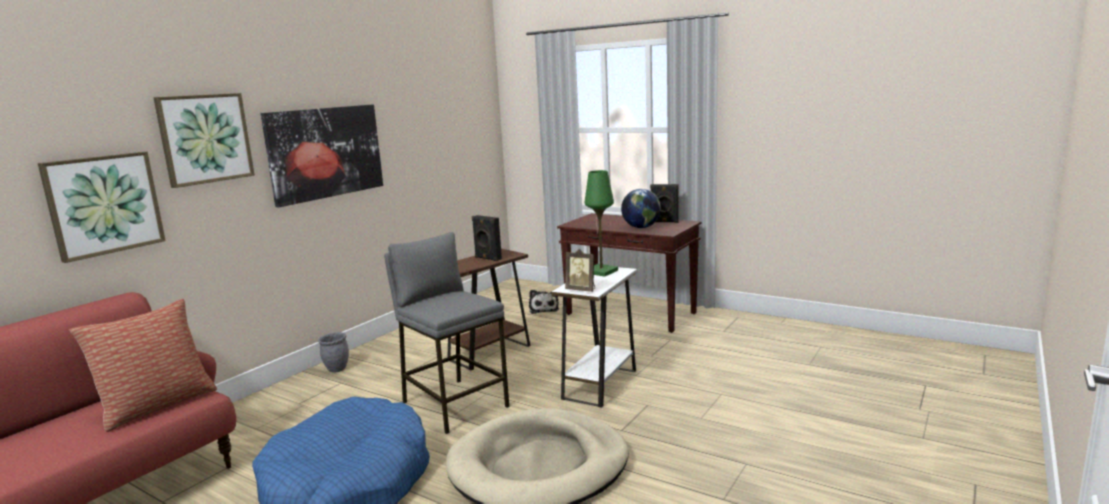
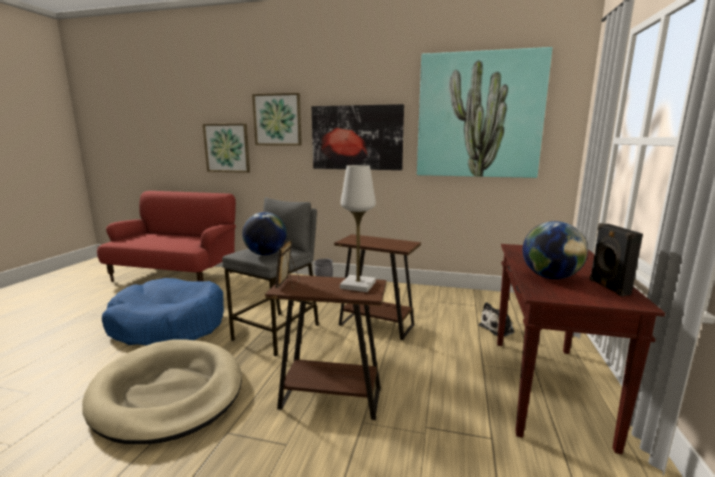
camera: 70 degrees right, 0 degrees up
pillow [70,299,217,432] -> none
black speaker [472,215,502,261] -> none
white side table [552,267,637,408] -> brown side table [265,275,386,420]
green table lamp [585,170,618,277] -> white table lamp [340,165,376,292]
none -> globe [242,212,287,255]
none -> picture [417,47,552,178]

